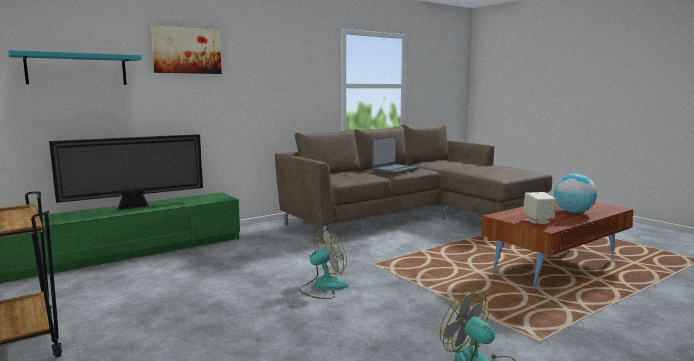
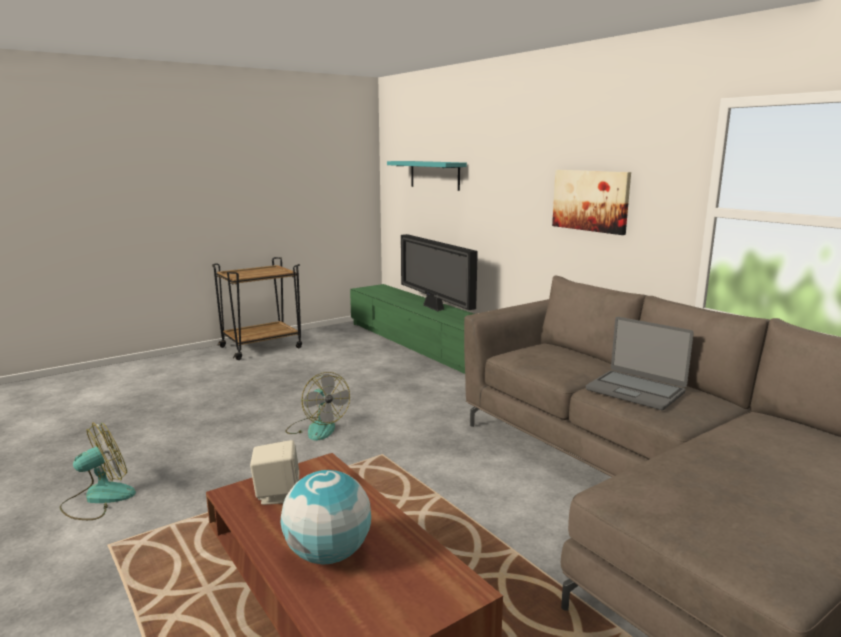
camera: 90 degrees right, 5 degrees up
picture [151,25,222,74] -> picture moved to [552,170,631,235]

